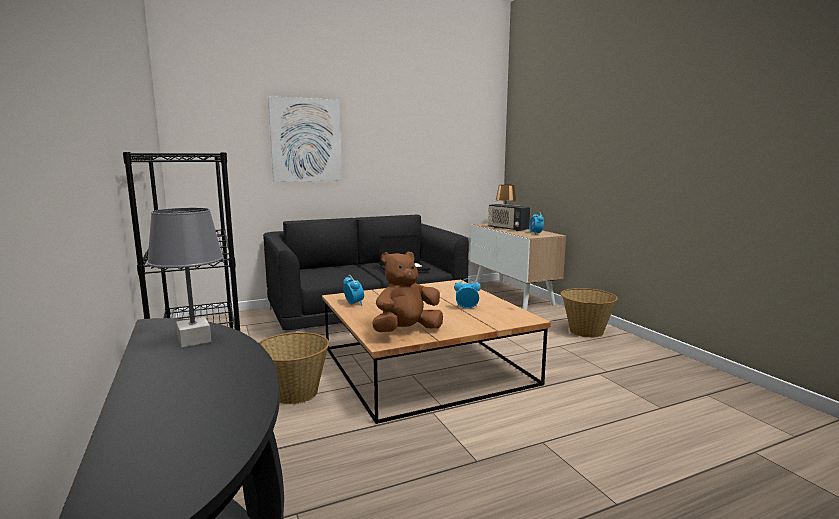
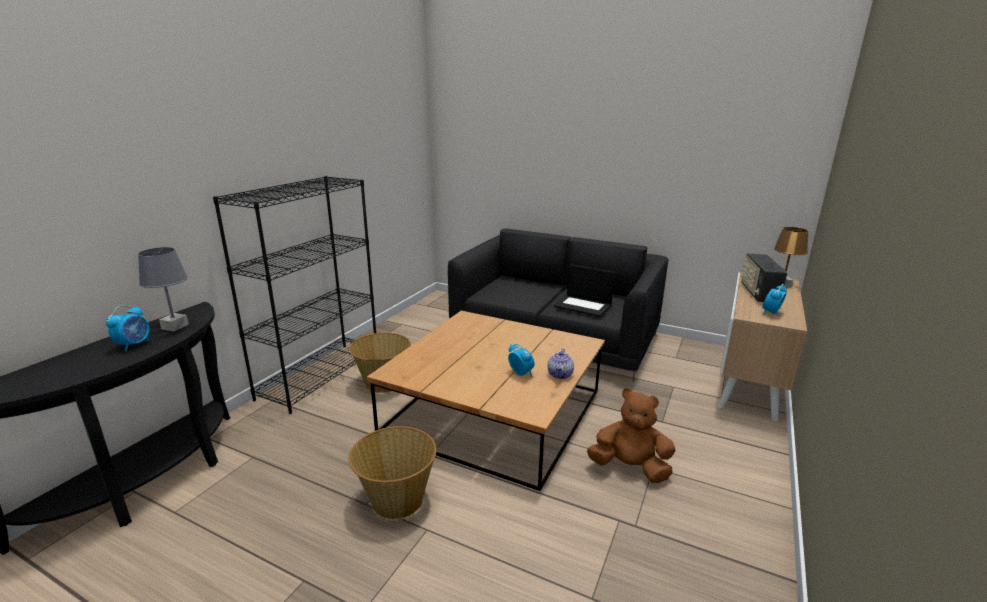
camera: 50 degrees right, 10 degrees up
picture [268,96,342,182] -> none
alarm clock [343,275,364,306] -> alarm clock moved to [106,305,149,351]
brown plush toy [372,252,443,332] -> brown plush toy moved to [587,388,676,483]
basket [560,288,618,338] -> basket moved to [348,426,437,519]
none -> teapot [548,349,574,379]

